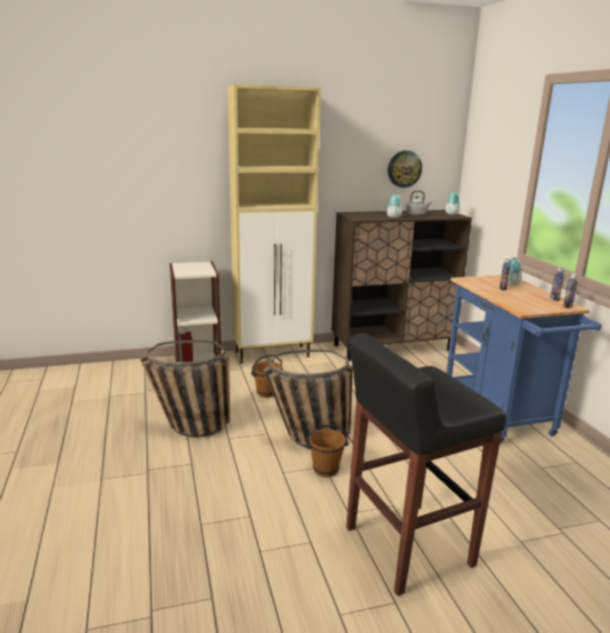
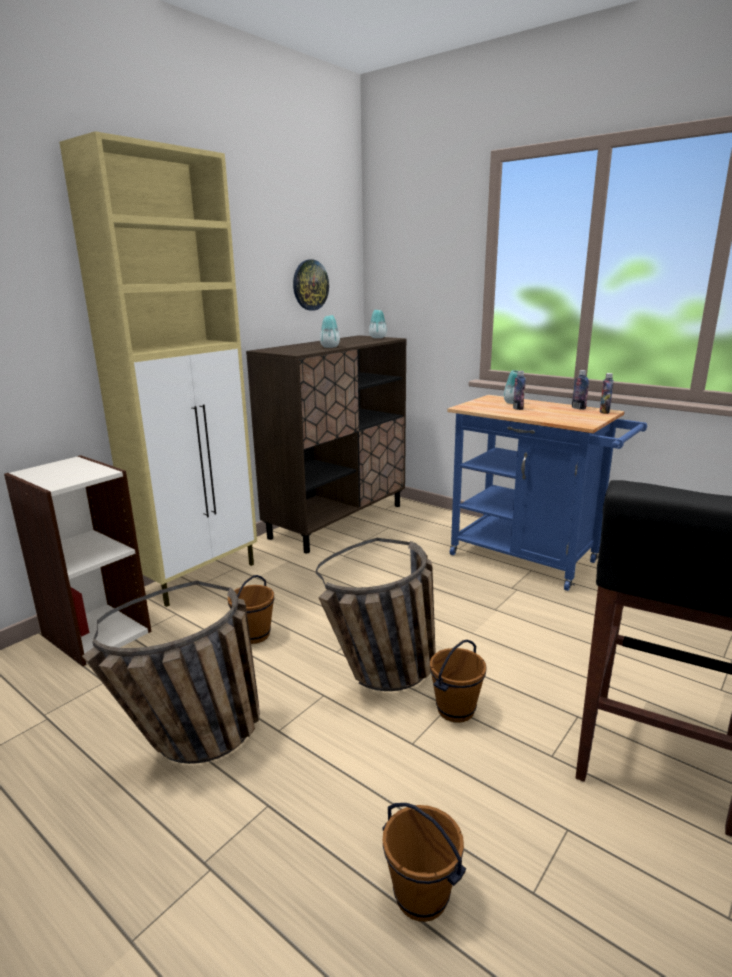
camera: 35 degrees left, 0 degrees up
grey kettle [406,190,432,216] -> none
none -> brown bucket [382,803,466,922]

